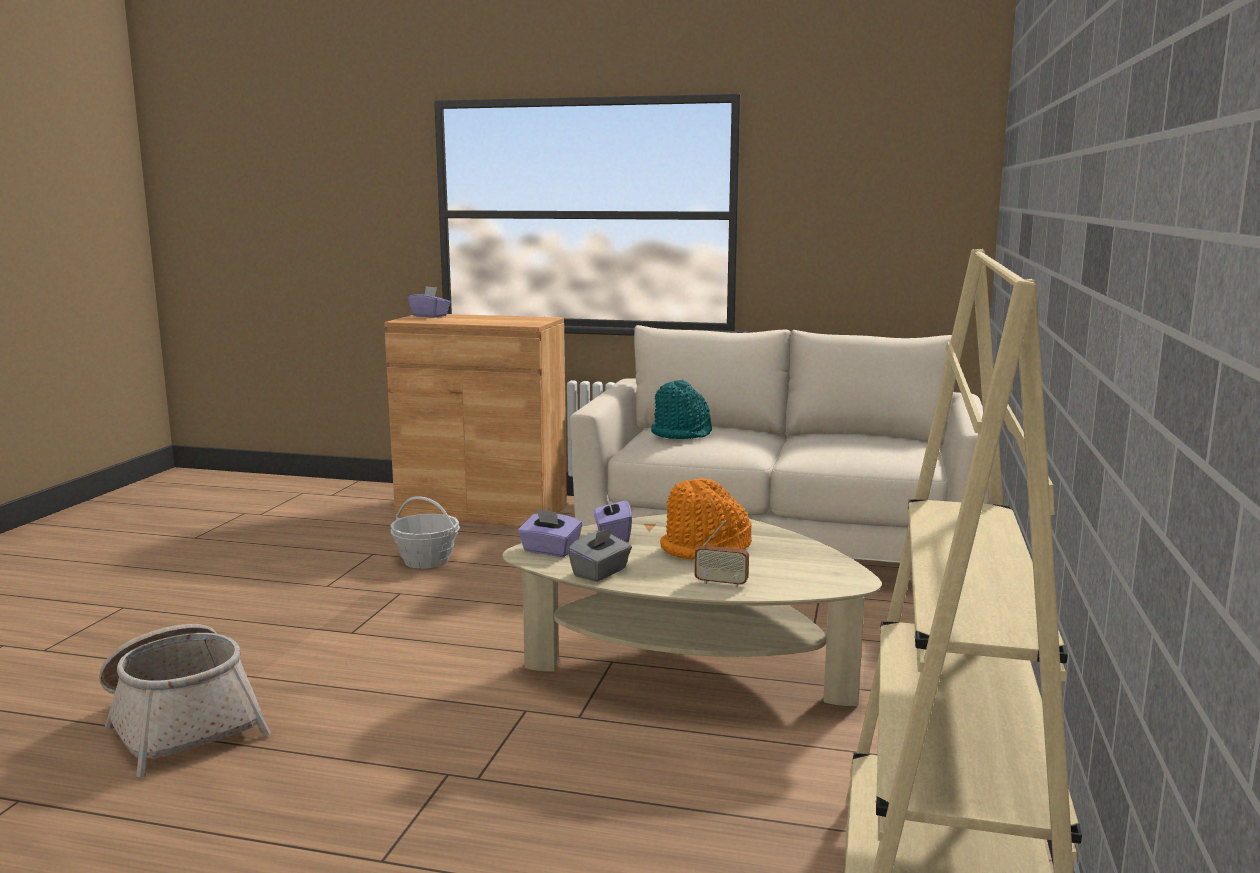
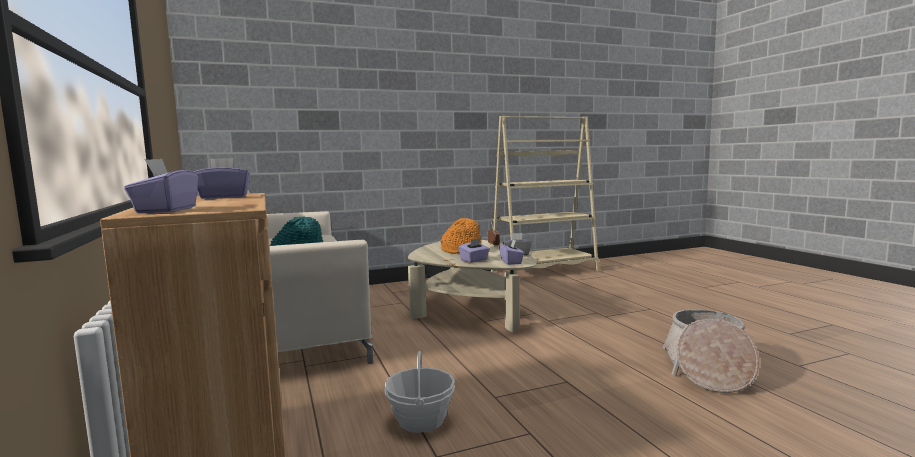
camera: 125 degrees left, 5 degrees down
none -> purple tissue box [193,158,250,199]

